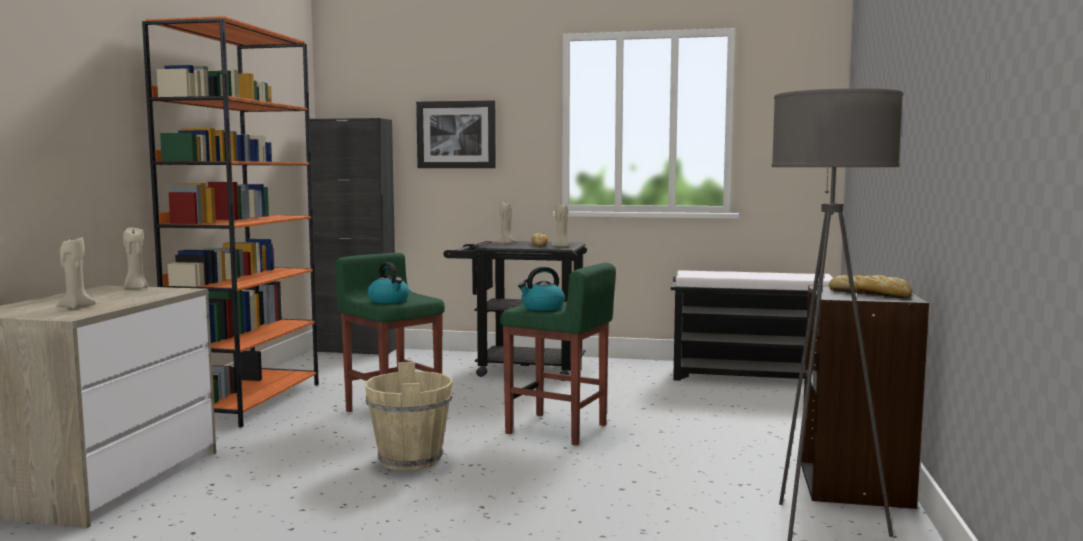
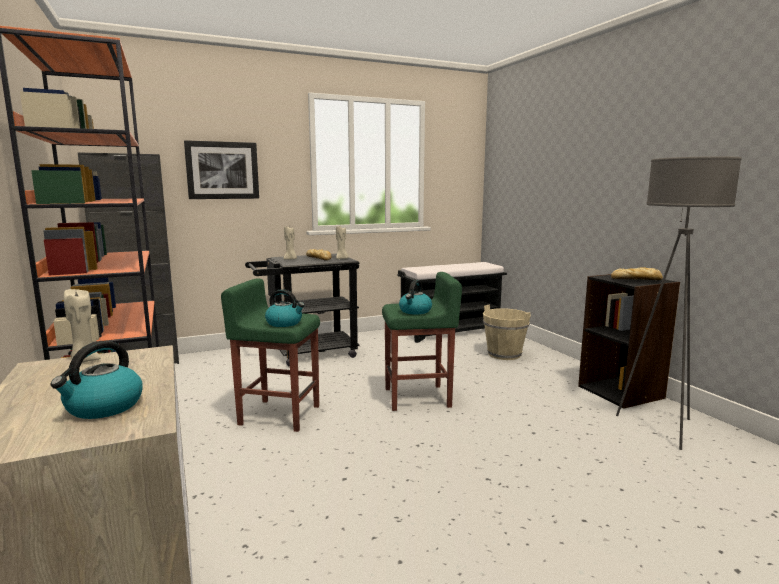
camera: 35 degrees left, 5 degrees up
beige candle [56,237,96,309] -> kettle [50,341,143,419]
beige bucket [365,362,453,470] -> beige bucket moved to [483,305,531,360]

